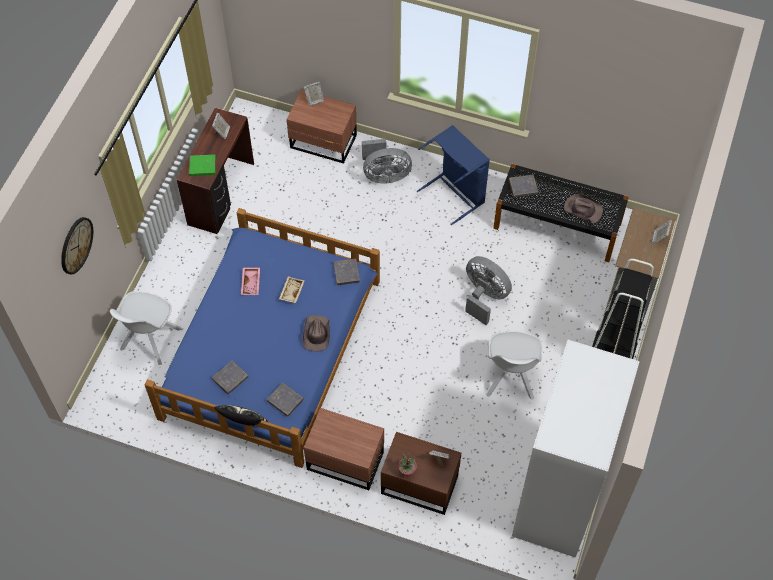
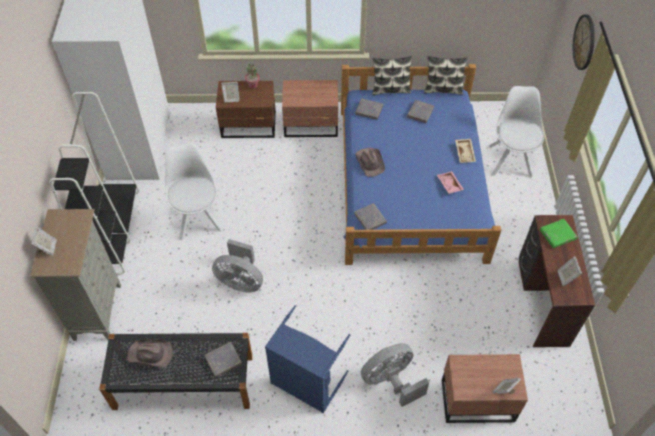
camera: 160 degrees right, 5 degrees down
beige tray [279,276,305,303] -> beige tray moved to [455,139,476,163]
none -> pillow [424,56,468,95]

